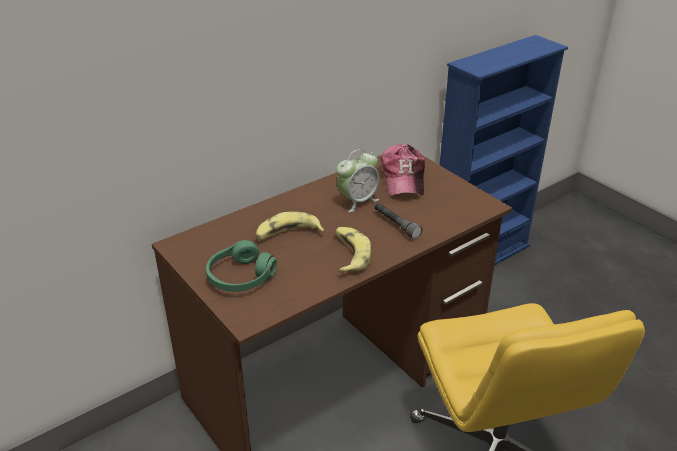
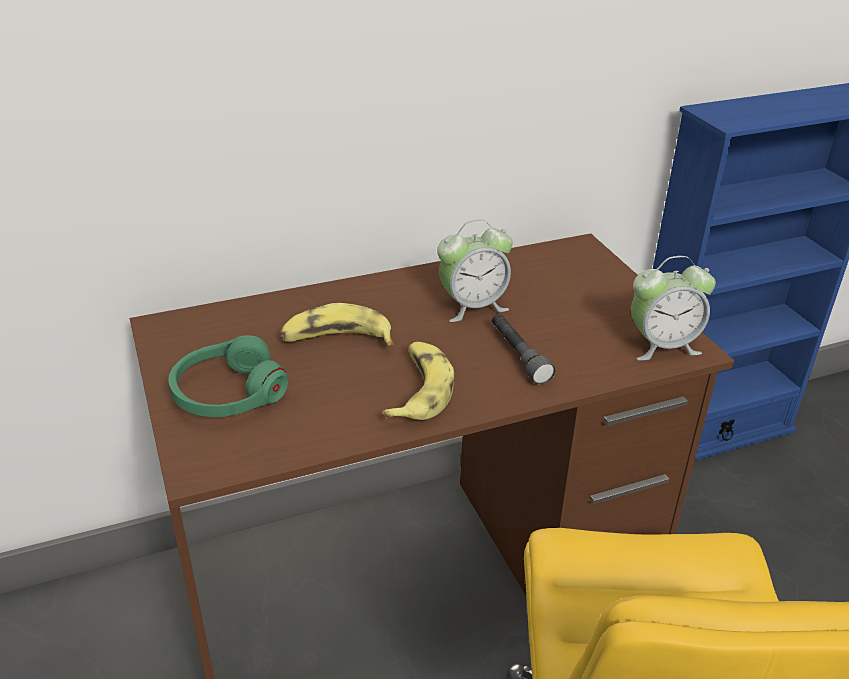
camera: 15 degrees right, 0 degrees up
cap [381,144,425,195] -> none
none -> alarm clock [631,256,716,361]

